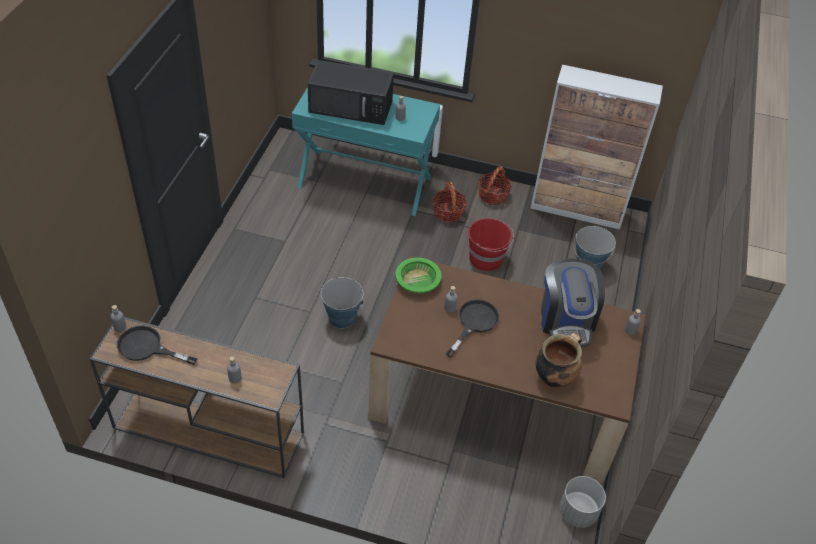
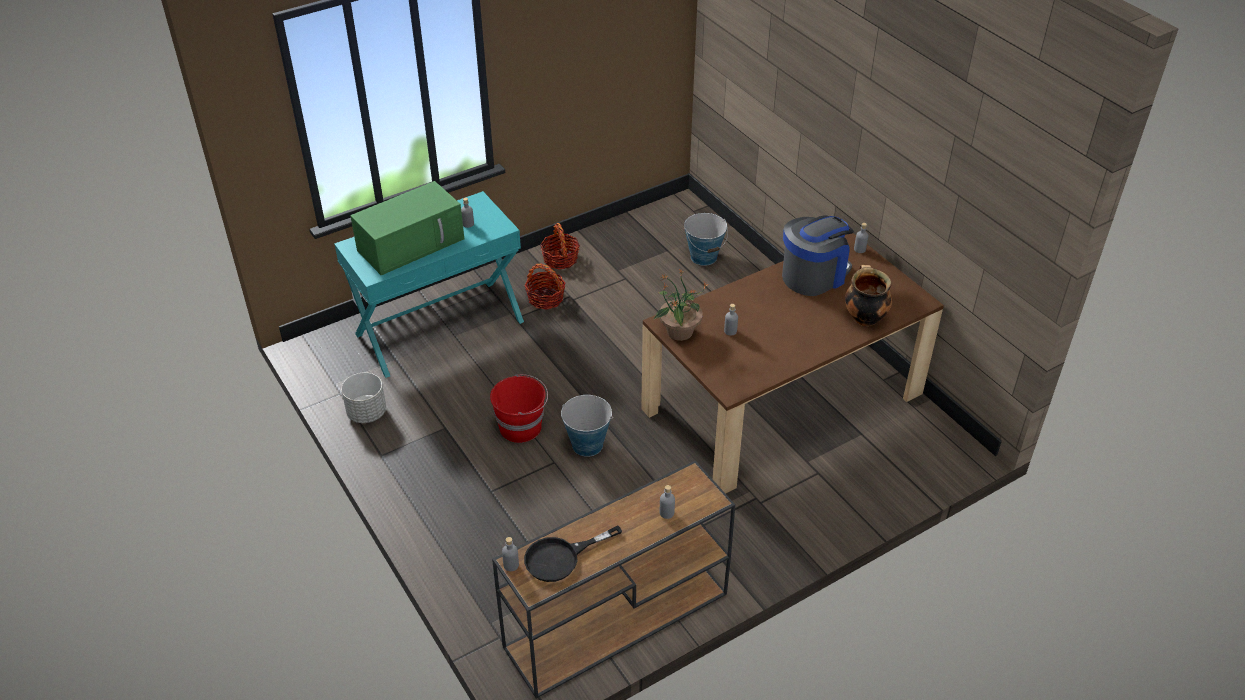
camera: 45 degrees left, 5 degrees down
black microwave [307,60,394,125] -> green microwave [350,181,464,275]
green bowl [395,258,441,293] -> potted plant [653,269,709,341]
black frying pan [446,299,499,358] -> none
red bucket [468,218,514,271] -> red bucket moved to [490,374,548,443]
cabinet [530,65,663,229] -> none
coffee machine [541,259,605,347] -> coffee machine turned 75 degrees counterclockwise [782,216,854,296]
grey planter [560,476,606,528] -> grey planter moved to [341,372,386,423]

